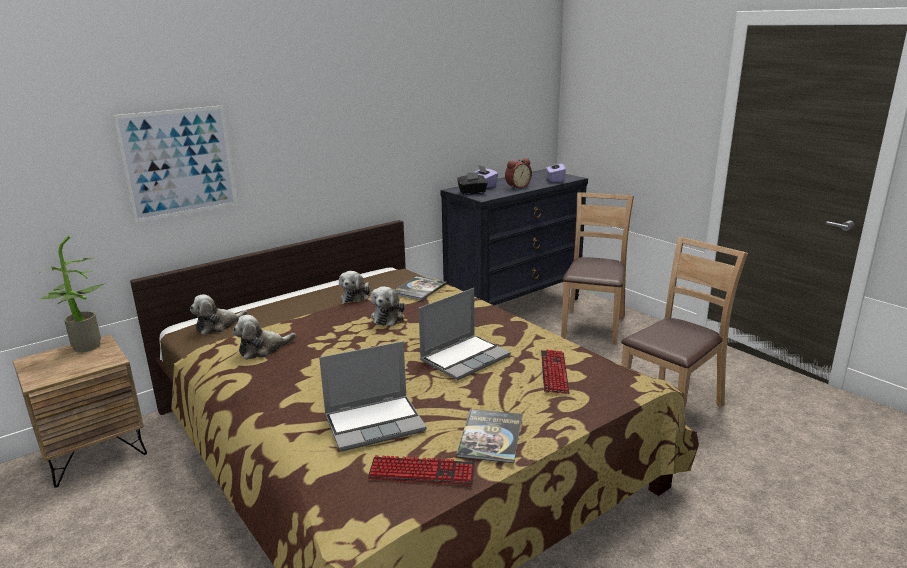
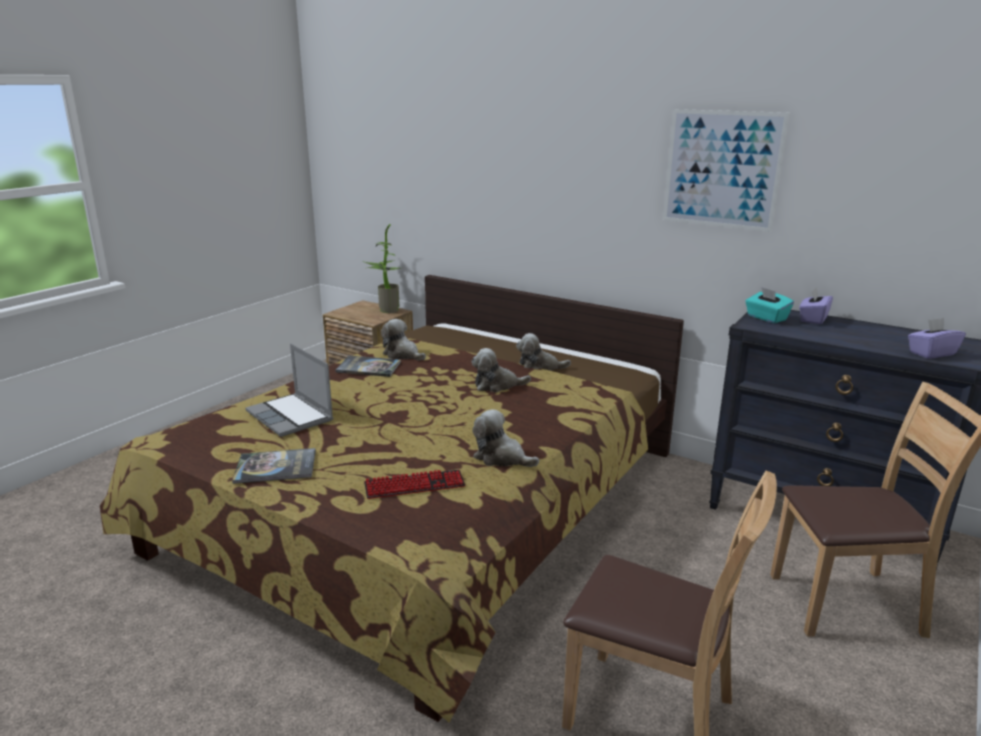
camera: 70 degrees right, 0 degrees up
picture [113,105,237,223] -> picture moved to [663,109,789,232]
plush toy [190,294,248,335] -> plush toy moved to [472,409,539,467]
keyboard [368,455,475,485] -> none
book [394,276,447,300] -> book moved to [336,356,401,377]
laptop [419,288,511,380] -> none
black tissue box [457,172,488,195] -> turquoise tissue box [745,287,794,323]
alarm clock [505,158,532,189] -> none

